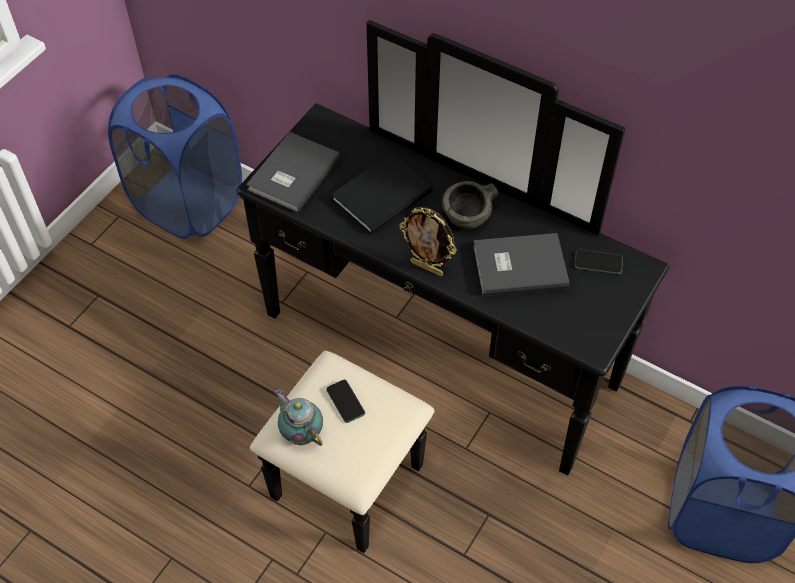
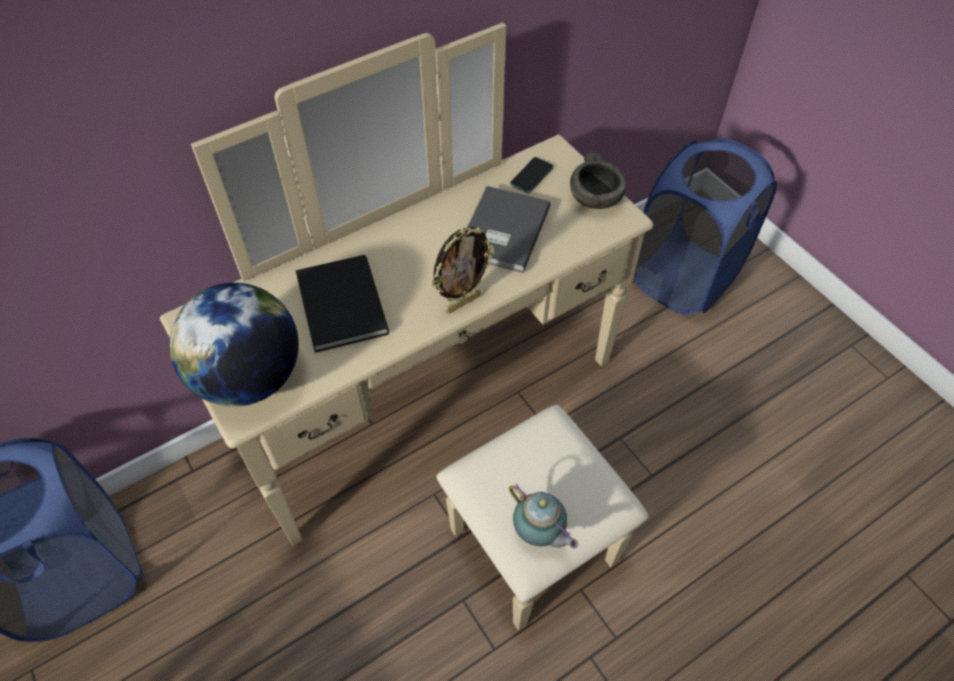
camera: 65 degrees left, 0 degrees up
black dresser [236,20,670,553] -> beige dresser [160,22,653,631]
grey book [246,132,340,212] -> globe [169,283,299,407]
teapot [275,389,323,446] -> teapot turned 120 degrees counterclockwise [509,484,578,548]
phone [326,380,365,423] -> none
grey bowl [442,181,499,229] -> grey bowl moved to [570,152,626,209]

